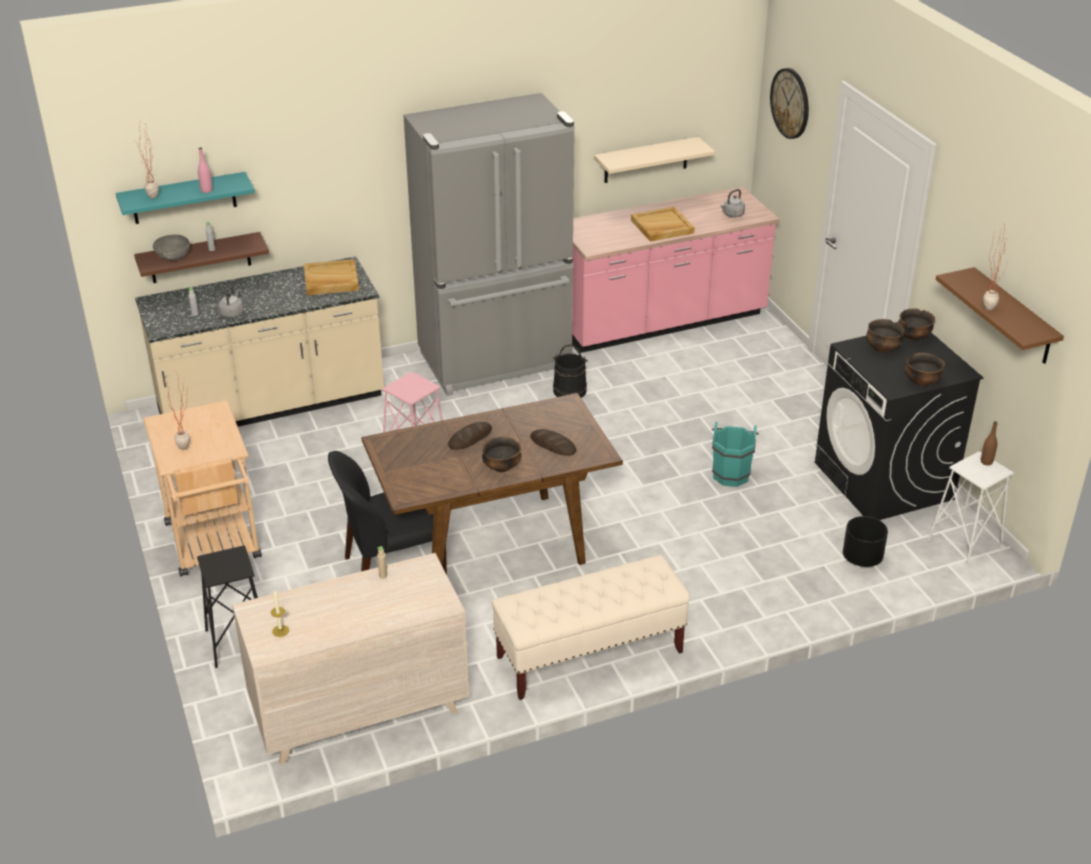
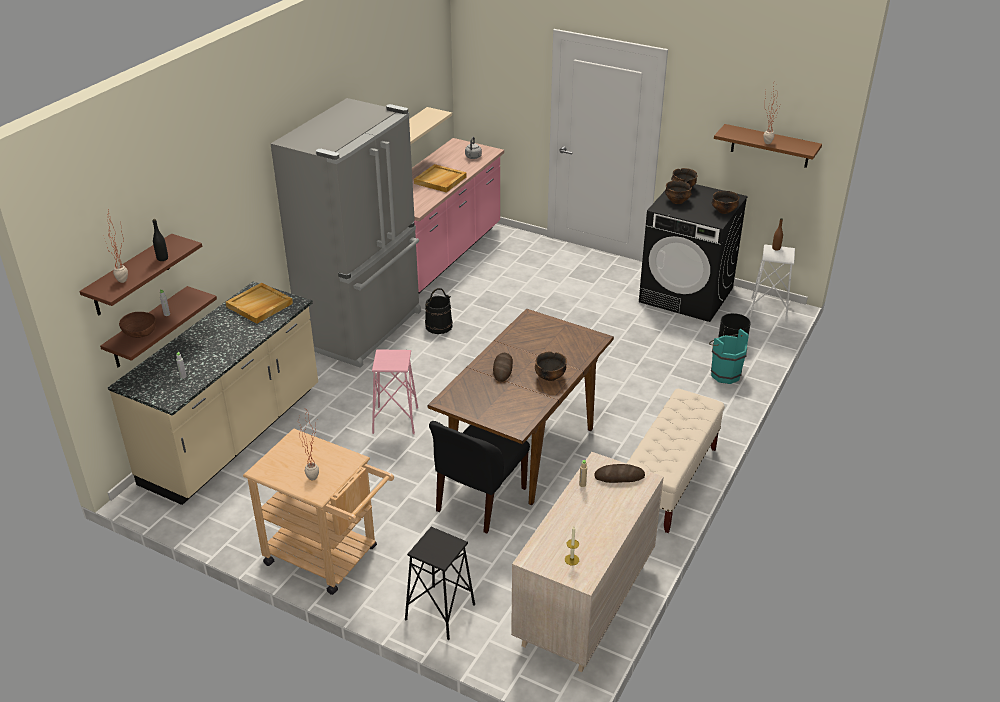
camera: 40 degrees left, 0 degrees up
turquoise shelf [116,172,255,224] -> brown shelf [79,234,202,315]
grey bowl [153,234,190,261] -> brown bowl [119,312,156,338]
pink bottle [198,147,212,193] -> black bottle [153,219,168,261]
grey kettle [218,286,243,318] -> none
bread [530,429,576,456] -> bread moved to [594,464,645,483]
turquoise bucket [711,422,759,487] -> turquoise bucket moved to [709,329,749,384]
wall clock [770,68,809,139] -> none

